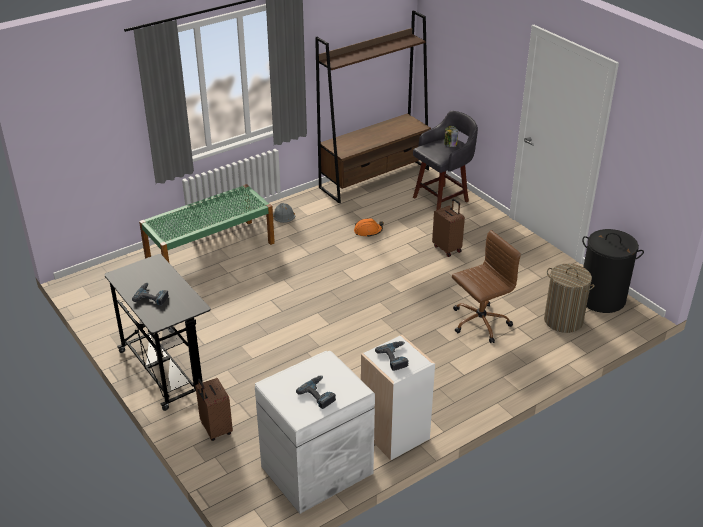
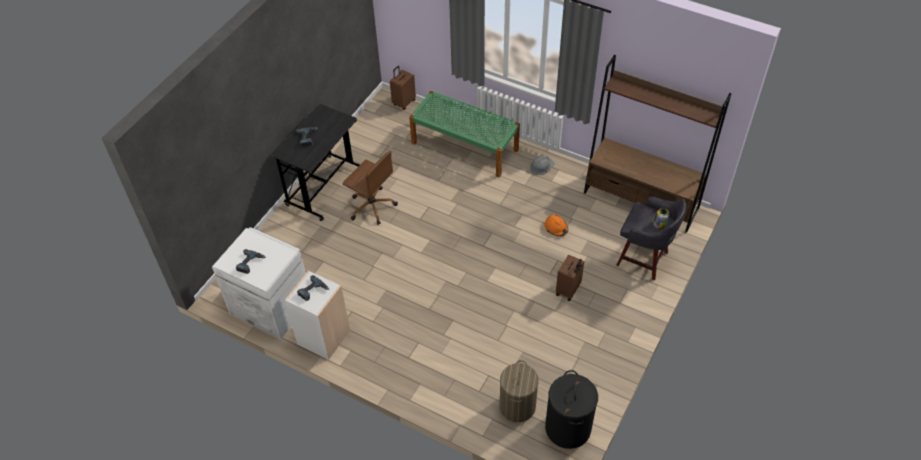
camera: 65 degrees right, 15 degrees up
brown suitcase [195,378,233,441] -> brown suitcase moved to [390,66,416,110]
brown office chair [452,230,521,343] -> brown office chair moved to [343,151,398,225]

